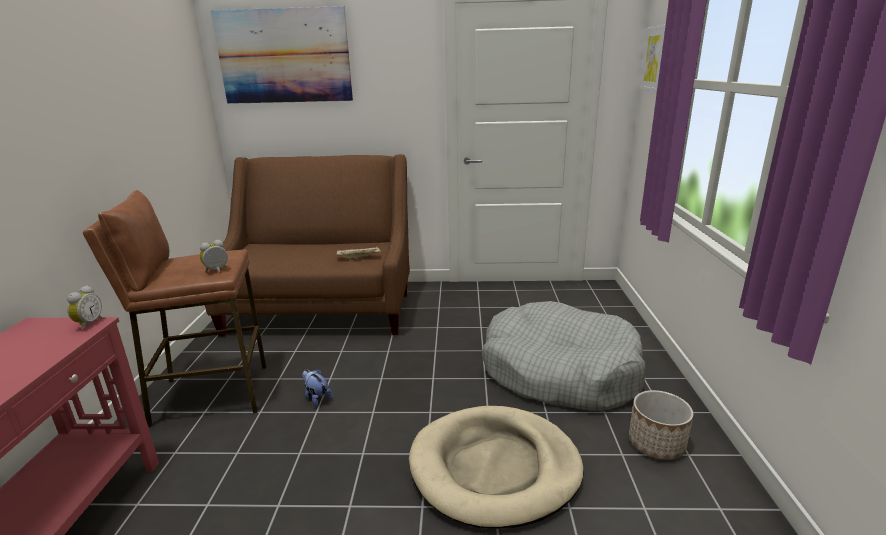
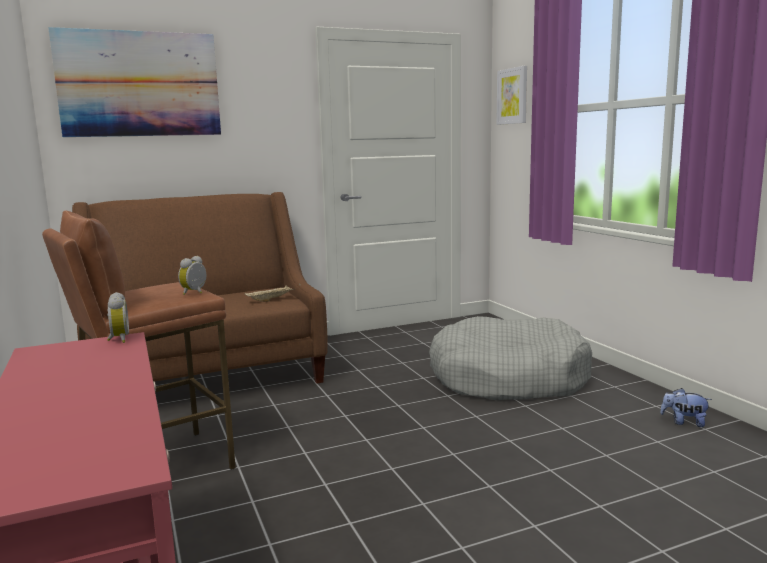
camera: 25 degrees left, 10 degrees down
plush toy [302,369,332,407] -> plush toy moved to [660,388,712,427]
beige dog bed [409,406,584,529] -> none
planter [629,390,693,460] -> none

